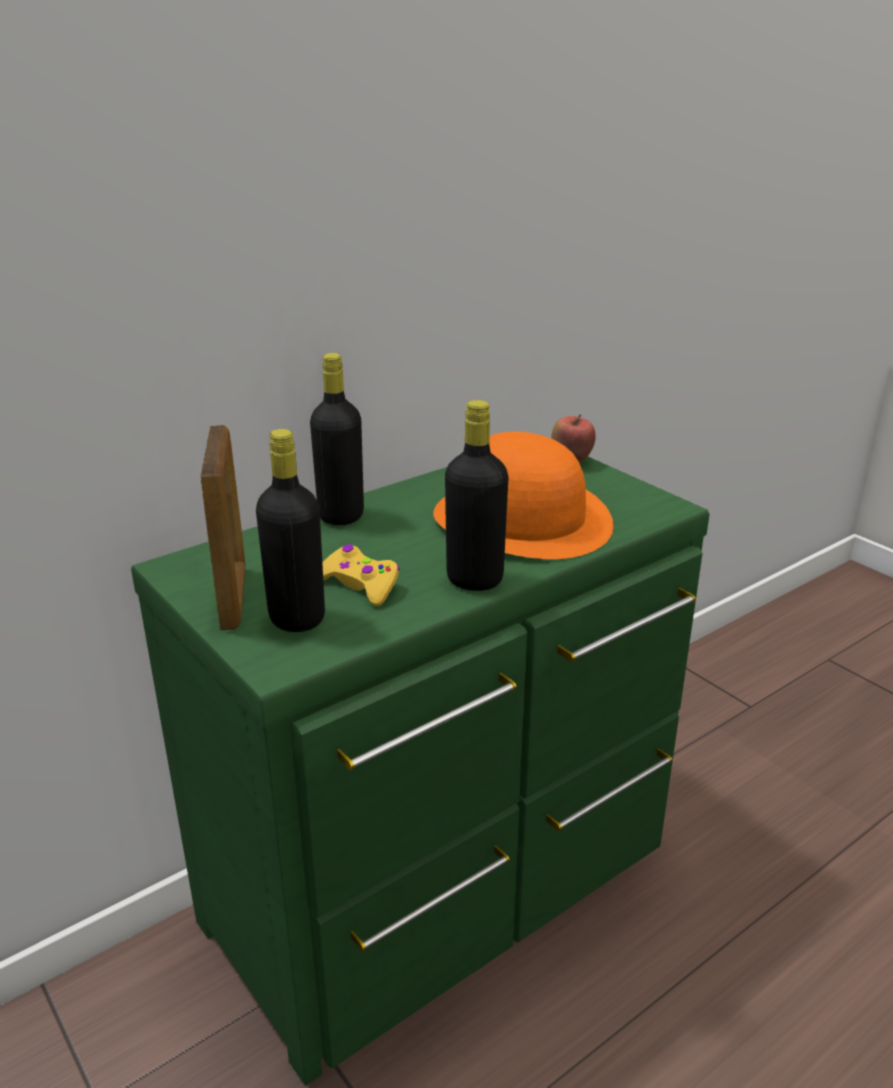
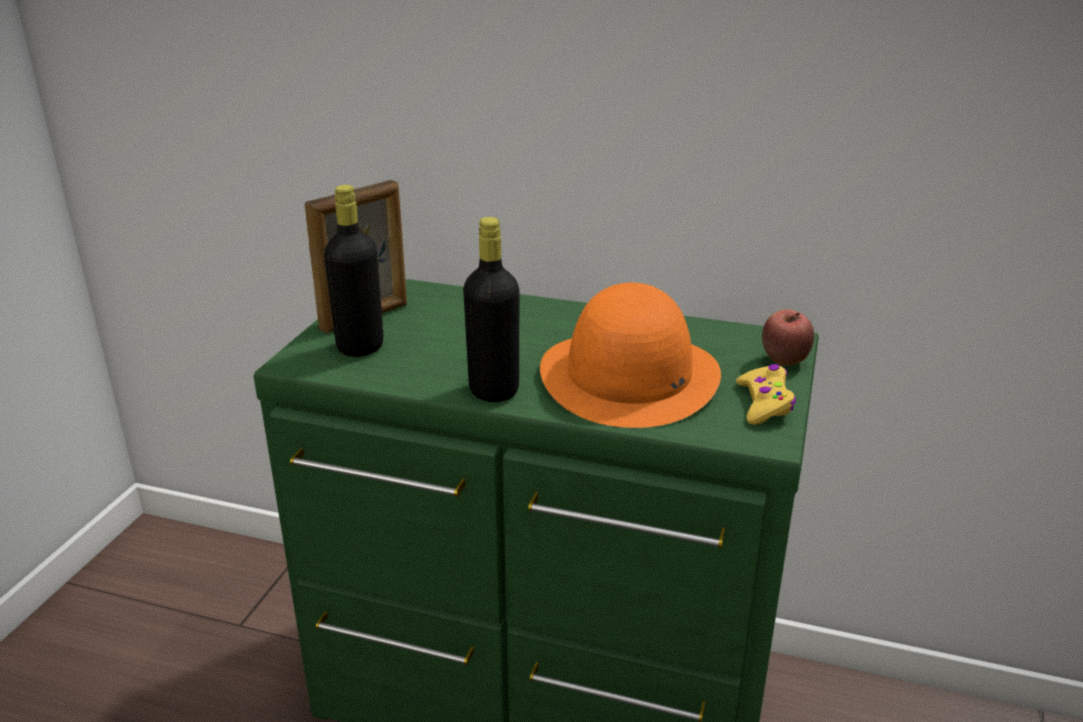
camera: 55 degrees right, 0 degrees up
black bottle [310,353,364,525] -> none
yellow game controller [322,544,400,606] -> yellow game controller moved to [736,364,796,424]

